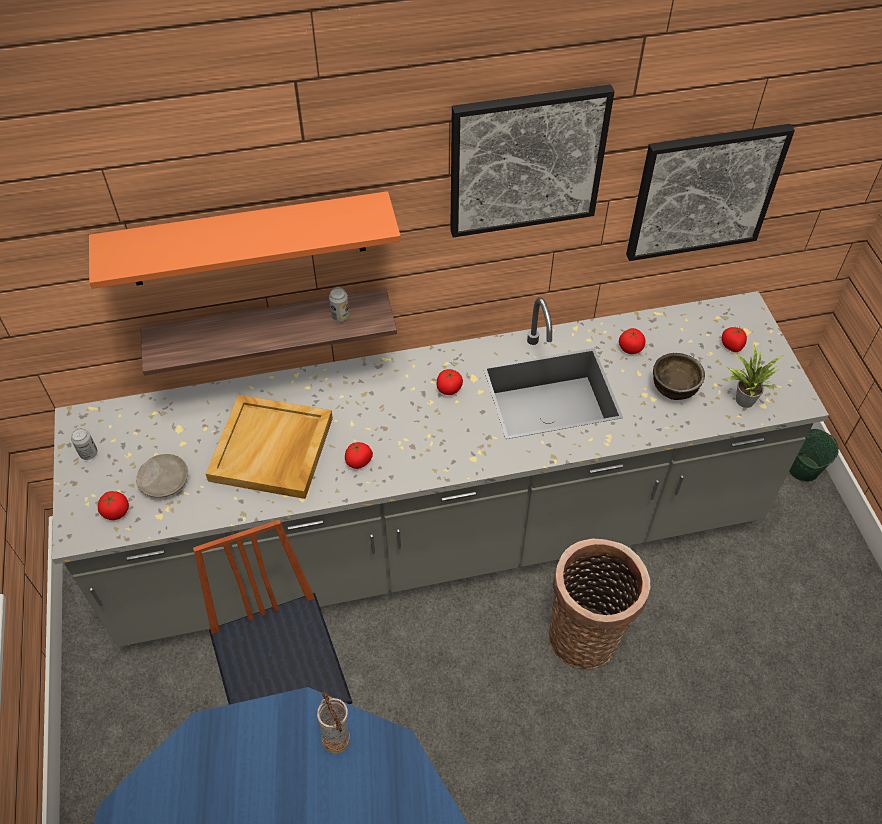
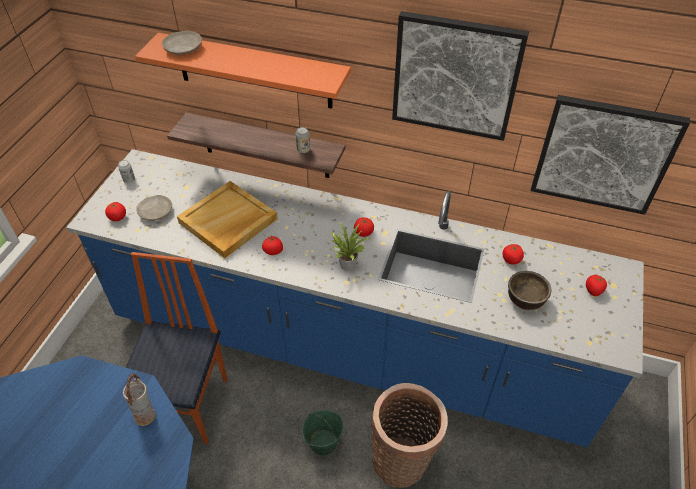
camera: 30 degrees right, 5 degrees down
grey counter [52,291,829,647] -> blue counter [66,149,644,447]
potted plant [727,345,784,408] -> potted plant moved to [331,223,371,271]
green bucket [789,429,839,482] -> green bucket moved to [302,410,343,456]
none -> beige plate [162,31,202,55]

